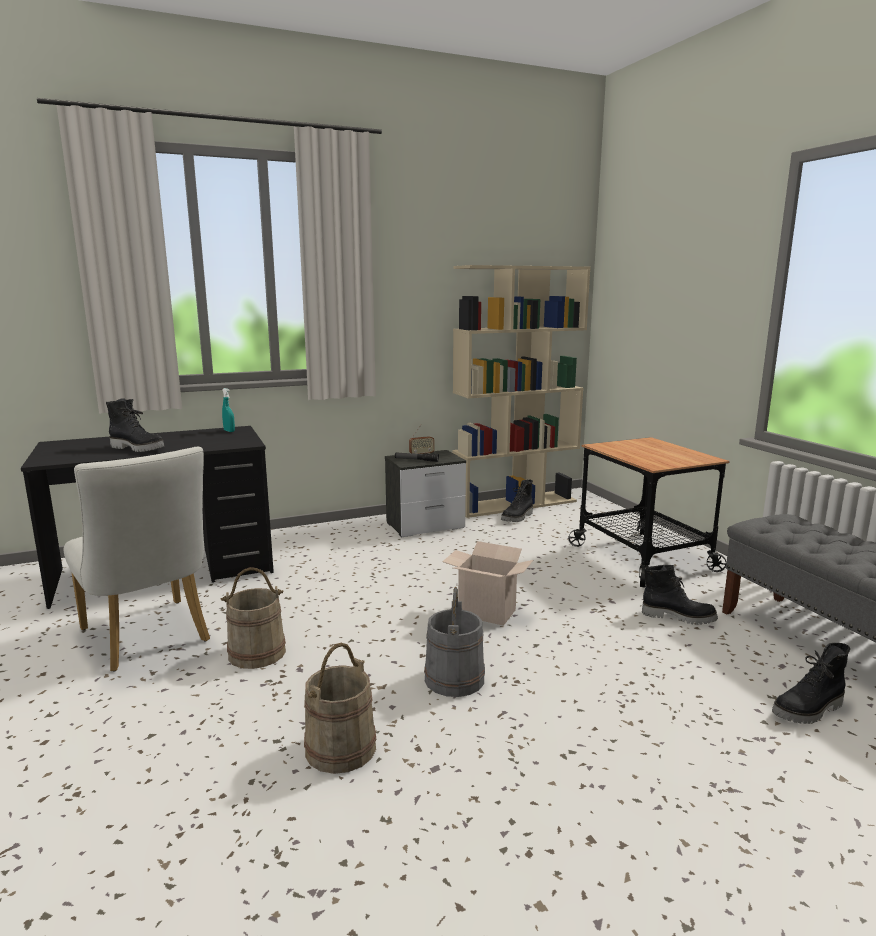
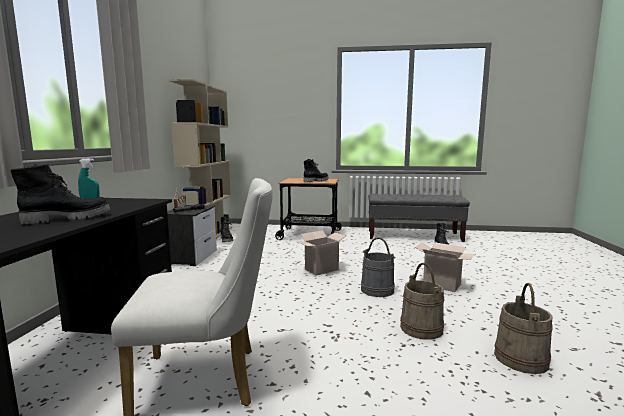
camera: 60 degrees left, 5 degrees down
beige bucket [221,567,286,669] -> beige bucket moved to [494,283,553,374]
black boot [642,565,718,625] -> black boot moved to [304,159,329,183]
none -> cardboard box [415,242,475,292]

